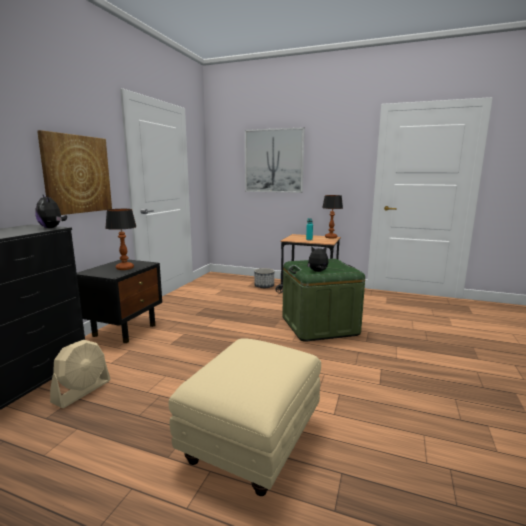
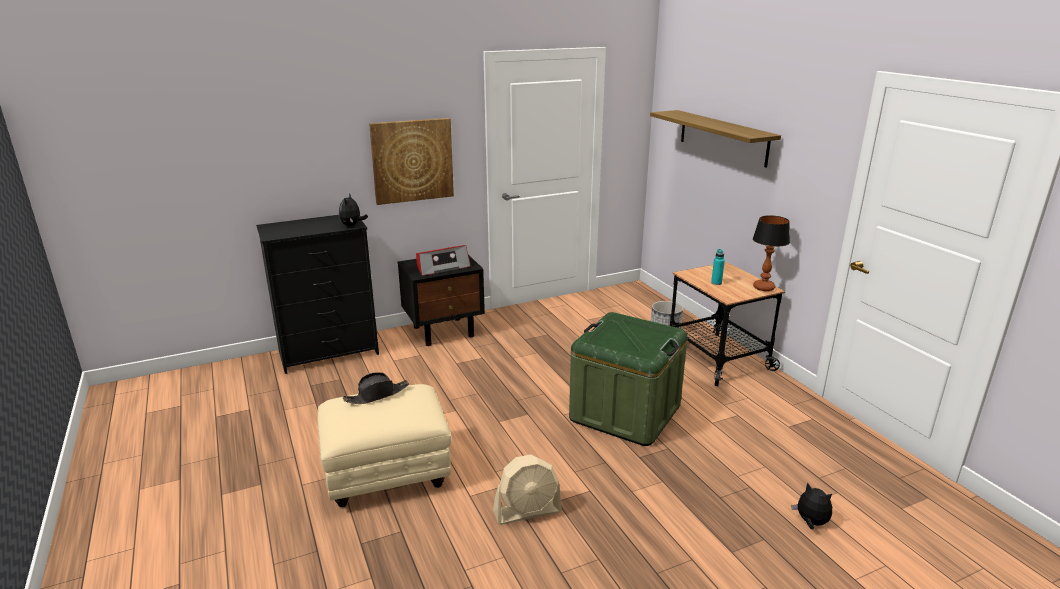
camera: 45 degrees right, 10 degrees up
beige fan [50,340,110,408] -> beige fan moved to [493,454,562,525]
table lamp [106,209,137,270] -> radio [416,245,471,276]
picture [245,127,305,193] -> shelf [650,110,781,168]
plush toy [307,246,329,272] -> plush toy moved to [792,482,832,529]
none -> black hat [343,372,409,404]

